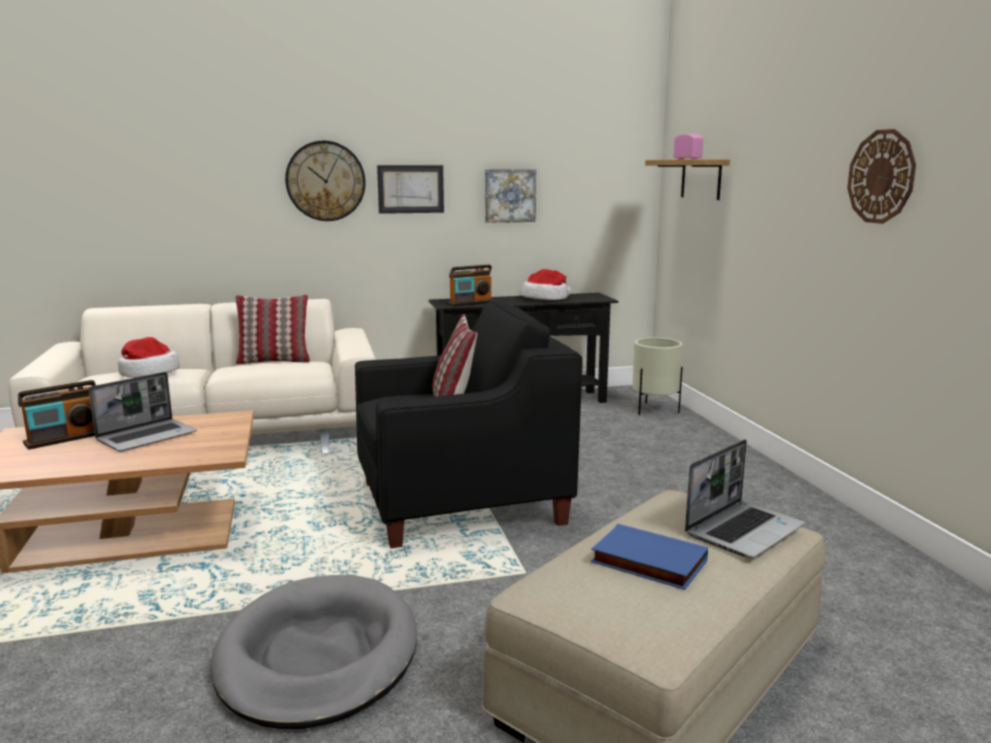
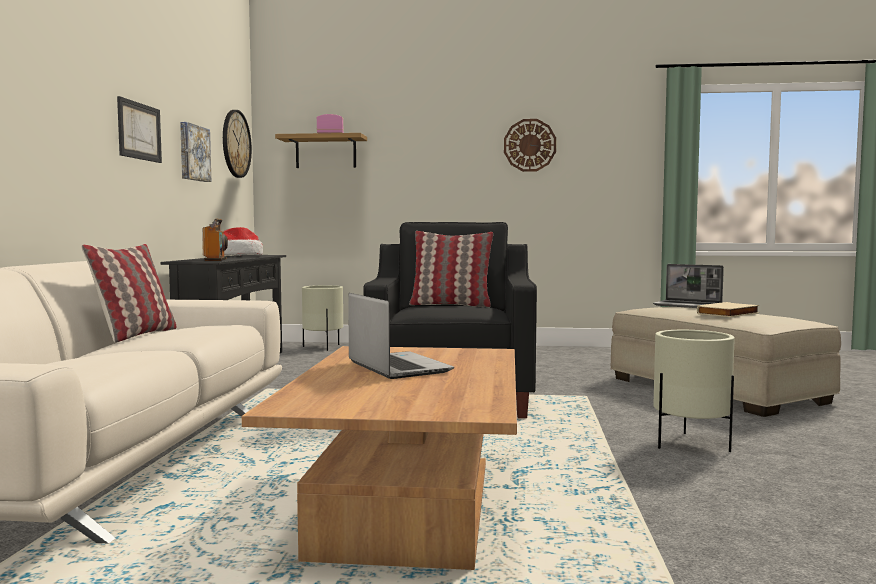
camera: 70 degrees left, 10 degrees down
radio [18,380,96,450] -> none
hat [118,337,180,378] -> none
grey dog bed [211,575,417,729] -> beige planter [653,330,735,452]
wall clock [285,141,366,221] -> wall clock moved to [223,110,252,178]
blue book [591,524,708,590] -> beige book [697,302,759,317]
laptop [685,439,805,558] -> laptop turned 150 degrees clockwise [653,264,724,308]

